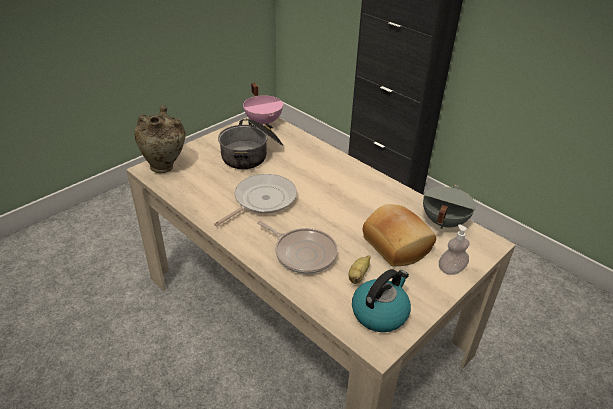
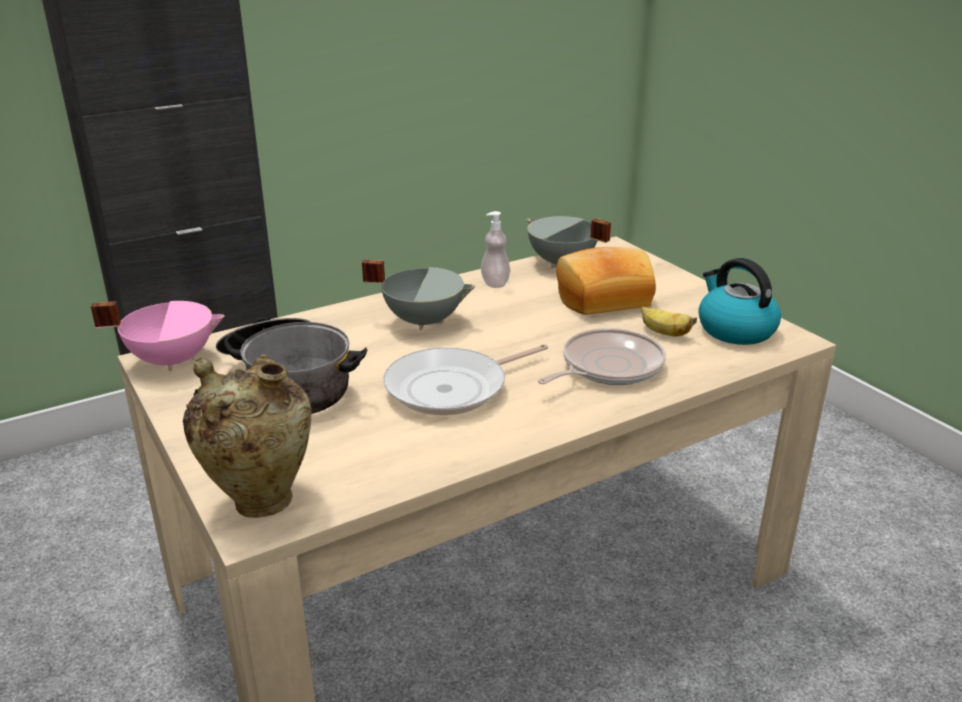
camera: 75 degrees left, 10 degrees down
frying pan [214,174,297,226] -> frying pan turned 90 degrees counterclockwise [383,344,548,415]
soap dispenser [439,224,470,275] -> soap dispenser moved to [481,211,510,288]
none -> grey cooking pot [362,260,475,330]

